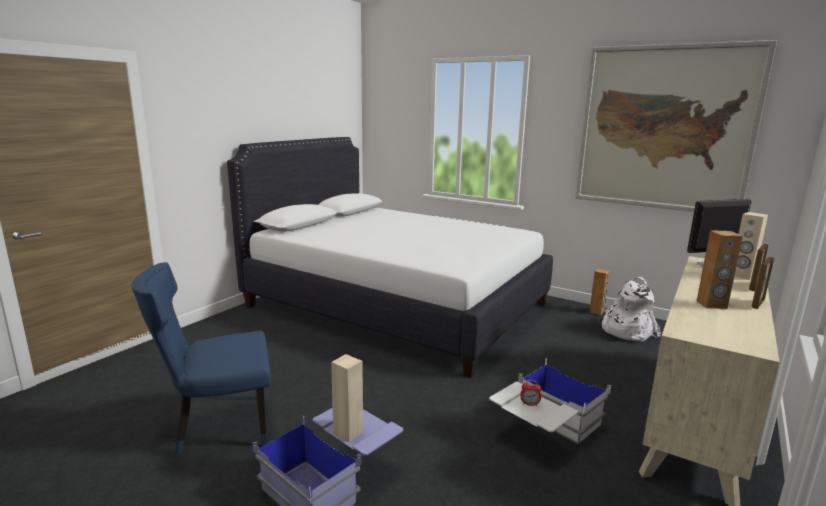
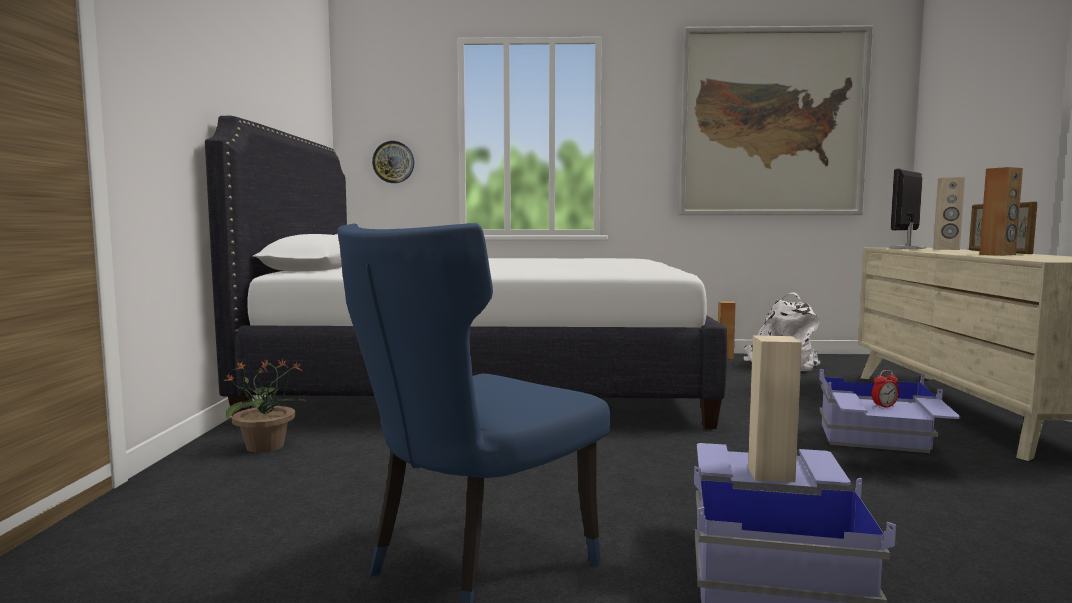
camera: 30 degrees left, 10 degrees down
white storage box [489,358,611,444] -> blue storage box [819,369,960,453]
none -> potted plant [223,359,308,453]
none -> wall clock [372,141,414,183]

